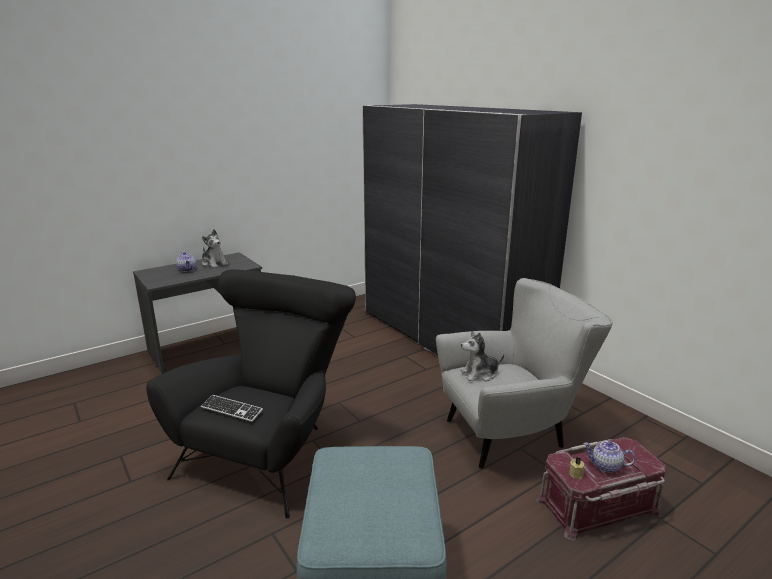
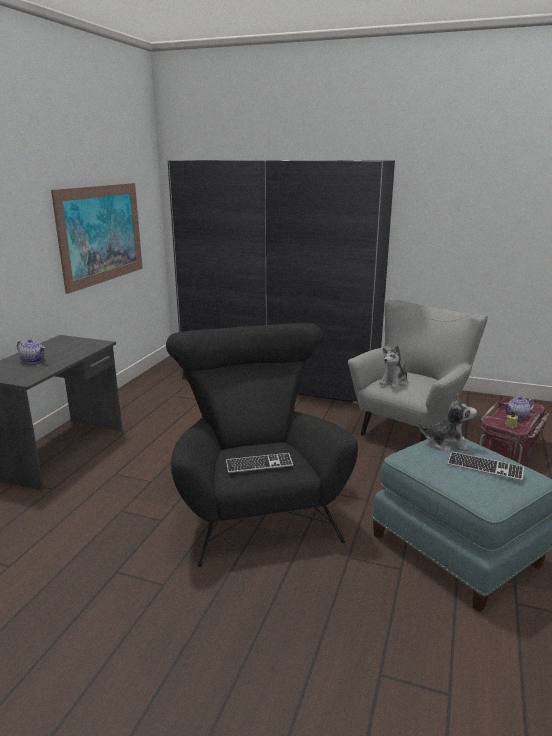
camera: 35 degrees left, 0 degrees up
plush toy [202,229,228,268] -> plush toy moved to [419,394,477,452]
none -> picture [51,183,143,294]
none -> keyboard [448,451,524,481]

